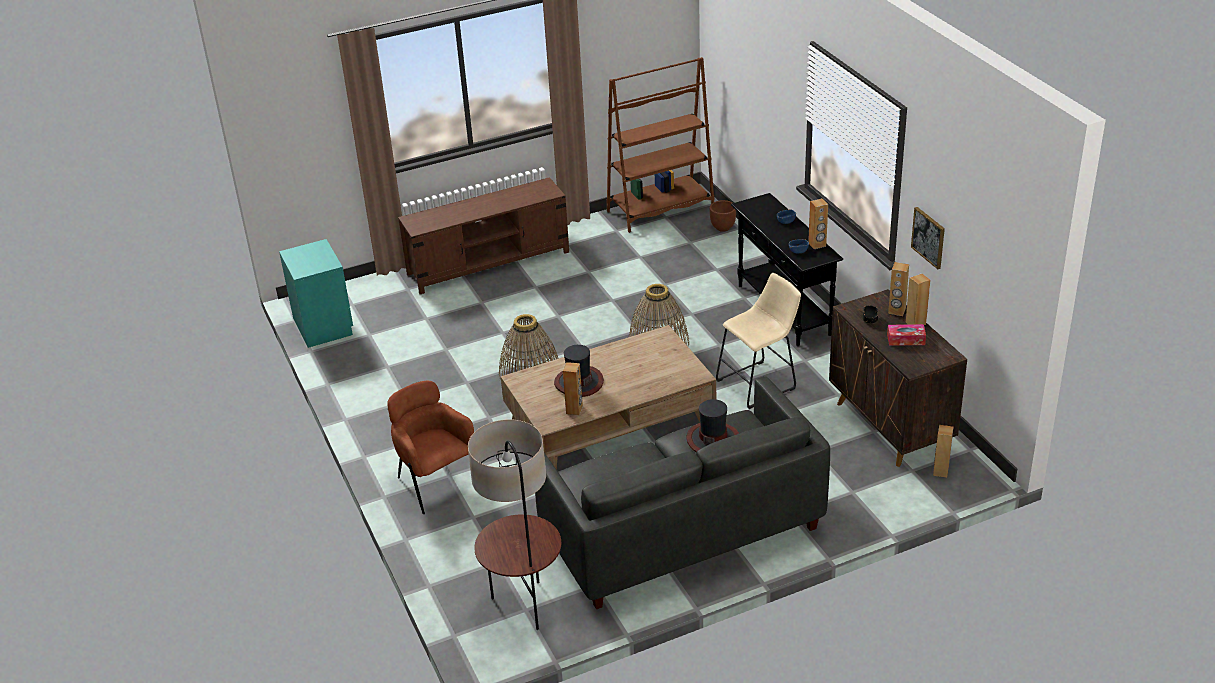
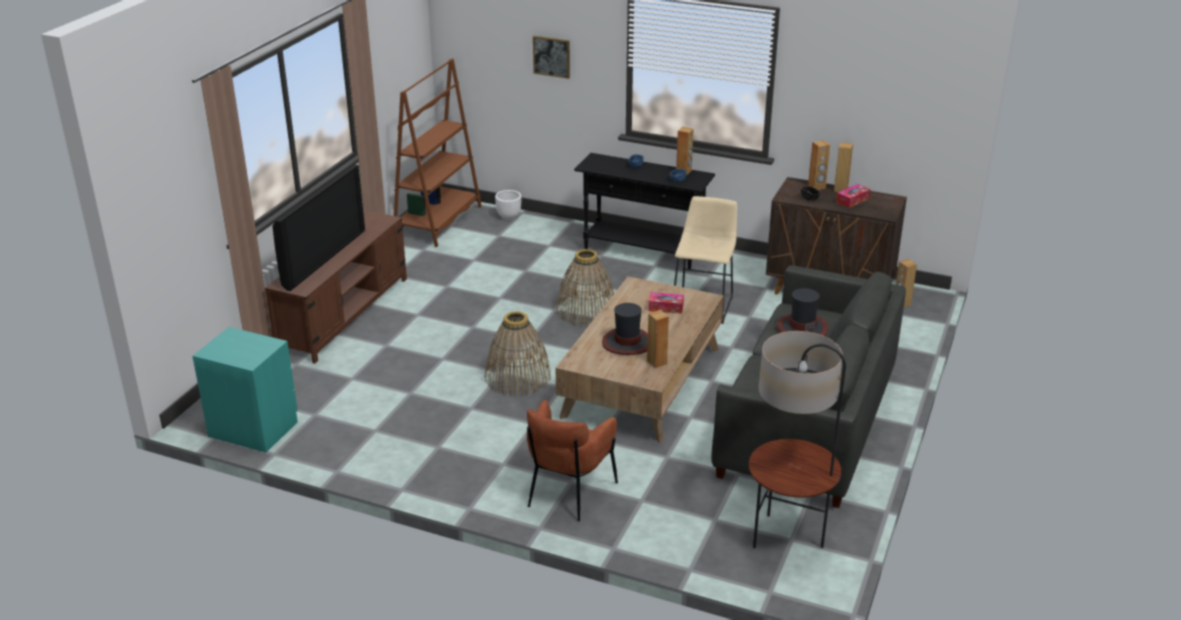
camera: 45 degrees left, 5 degrees down
brown armchair [387,381,474,514] -> brown armchair turned 75 degrees counterclockwise [527,400,618,521]
brown planter [710,200,736,232] -> white planter [495,190,521,220]
picture [911,207,945,269] -> picture moved to [533,36,570,79]
none -> television [272,164,365,291]
none -> tissue box [648,292,684,314]

